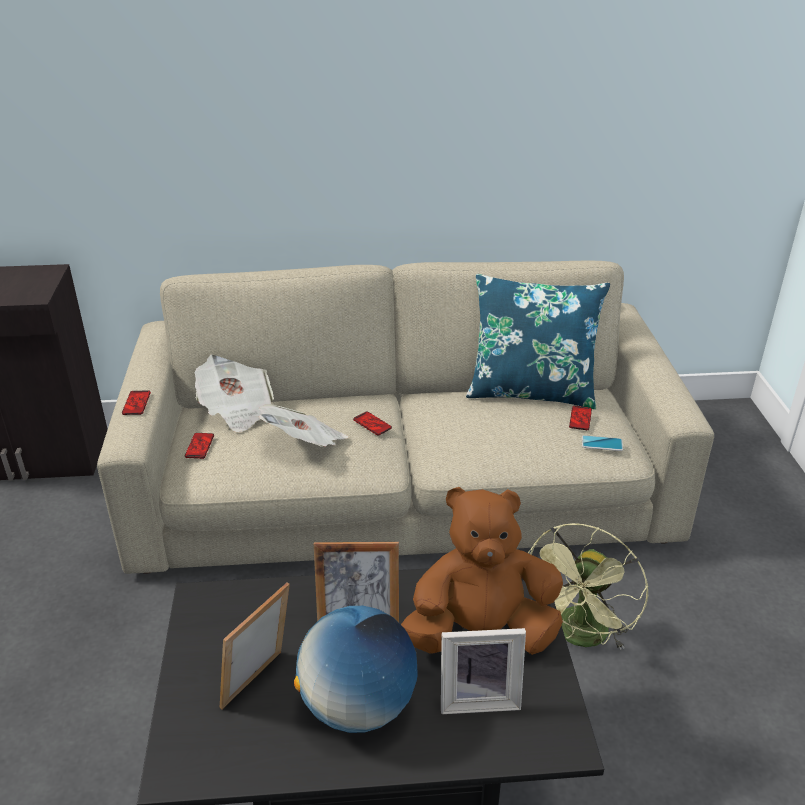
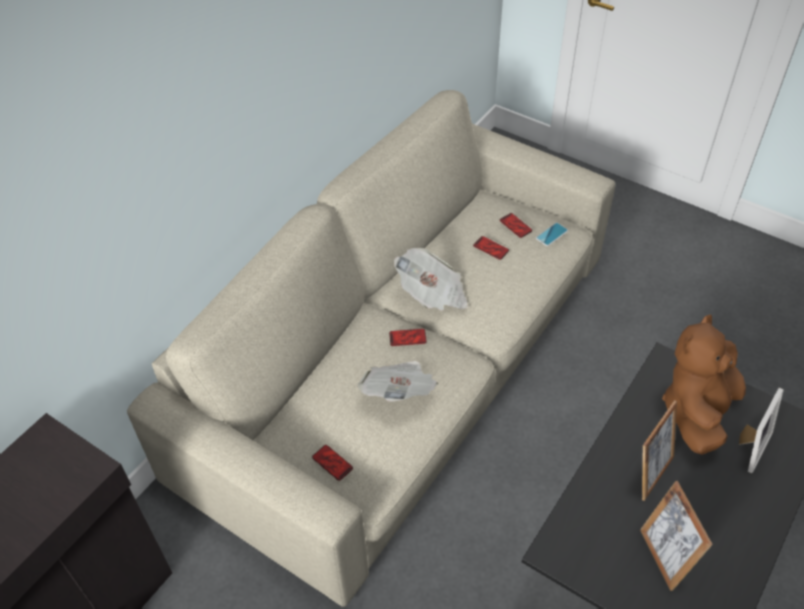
camera: 50 degrees left, 15 degrees up
phone [122,391,151,415] -> phone moved to [473,236,509,260]
newspaper [195,354,274,432] -> newspaper moved to [394,248,468,311]
globe [294,606,418,733] -> none
blue pillow [466,274,610,409] -> none
green fan [528,523,649,650] -> none

